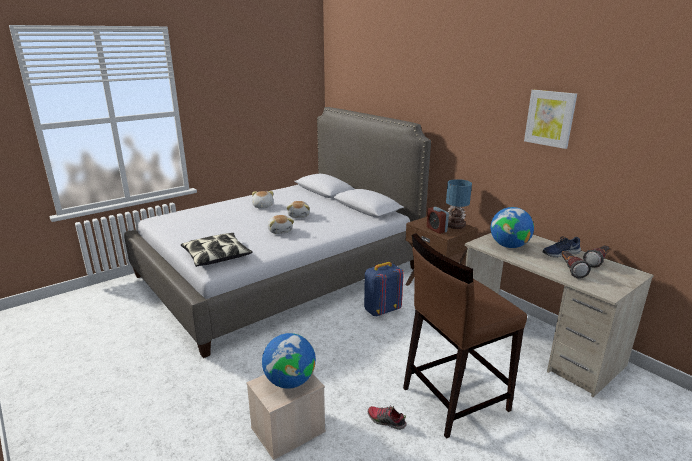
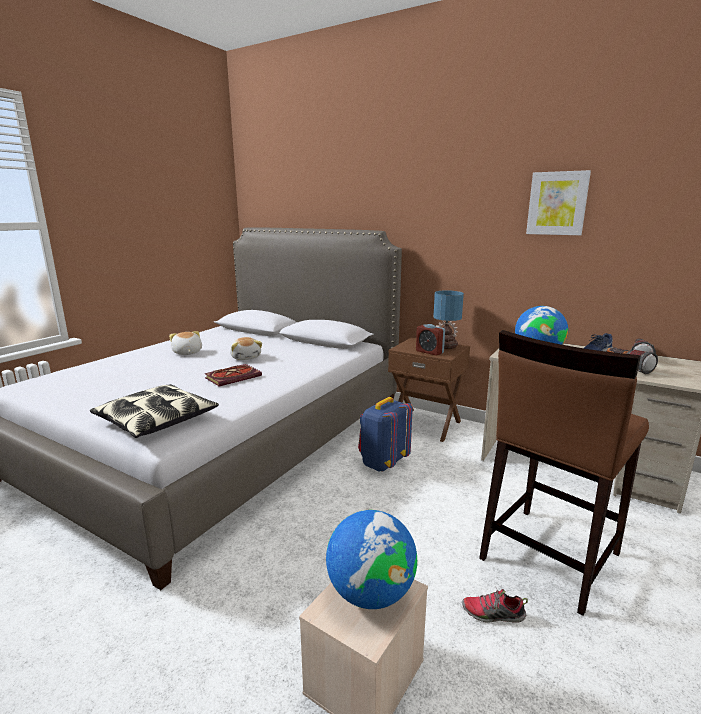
camera: 20 degrees left, 5 degrees down
plush toy [268,215,294,234] -> book [204,364,262,387]

